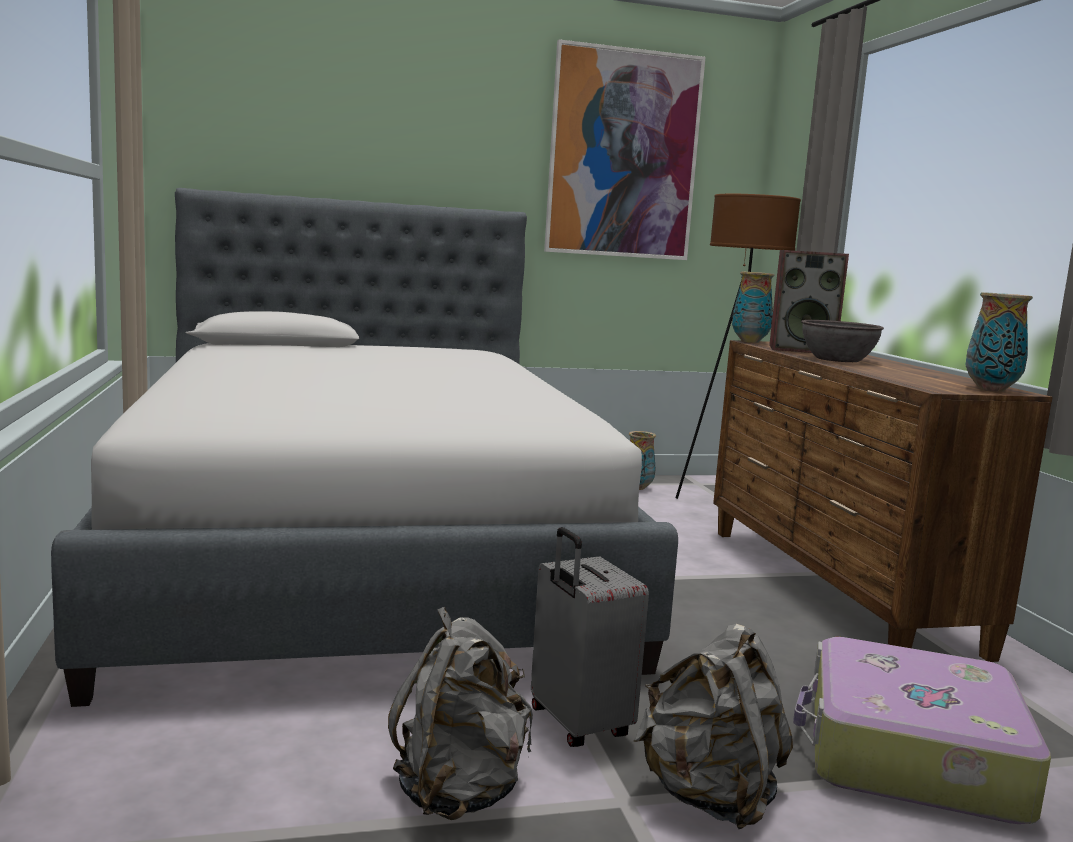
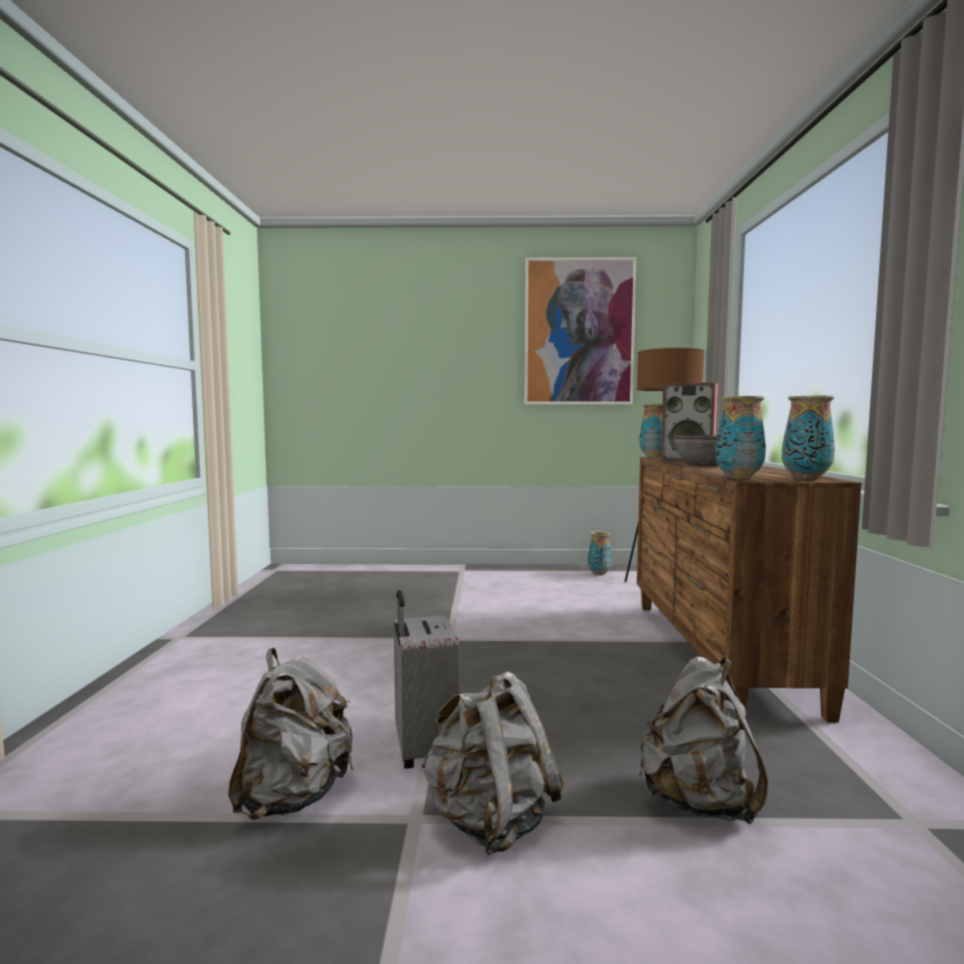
camera: 15 degrees right, 5 degrees down
bed [51,188,678,707] -> none
suitcase [793,637,1051,824] -> grey backpack [638,657,768,824]
none -> vase [715,396,766,479]

